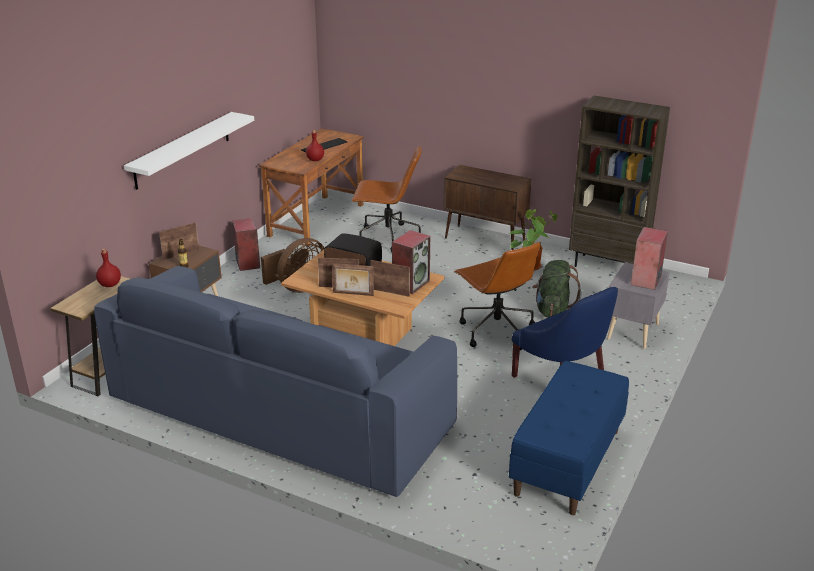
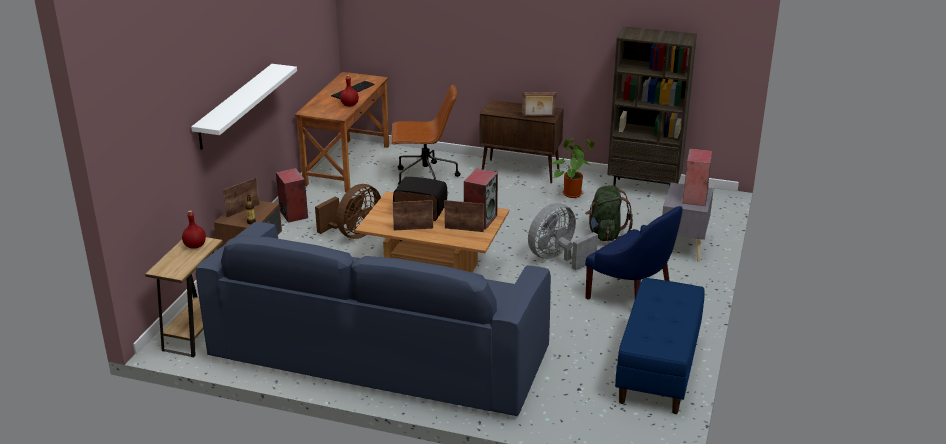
camera: 10 degrees left, 0 degrees up
picture frame [332,263,374,296] -> picture frame moved to [522,92,557,117]
brown office chair [454,242,541,350] -> grey fan [528,203,598,270]

